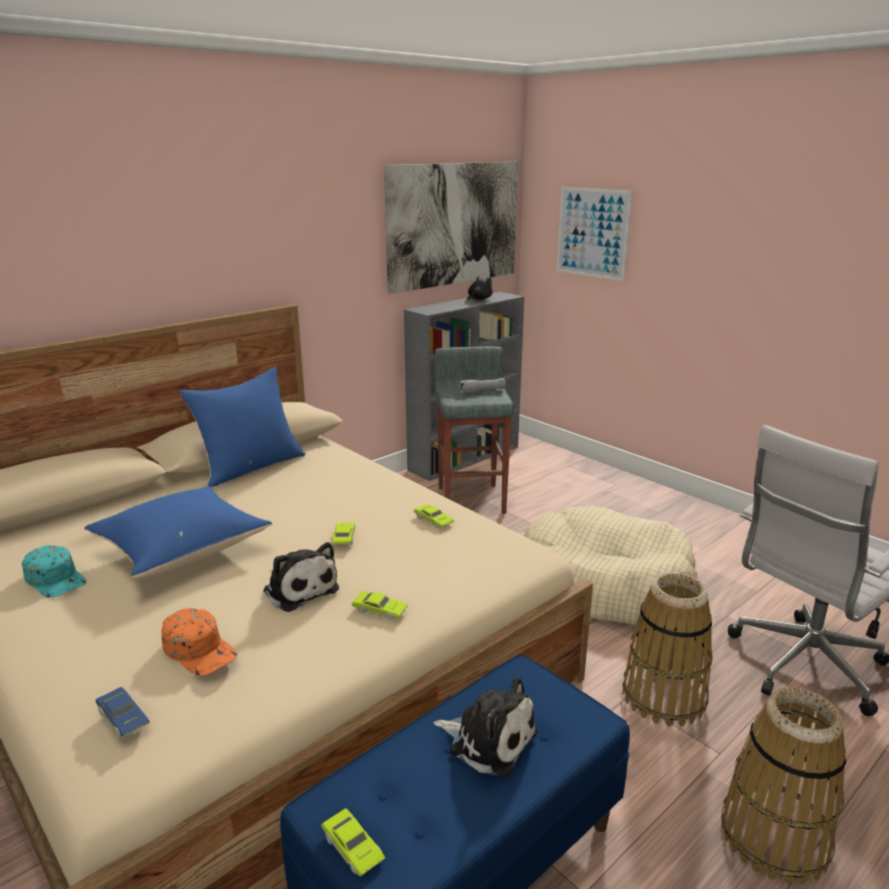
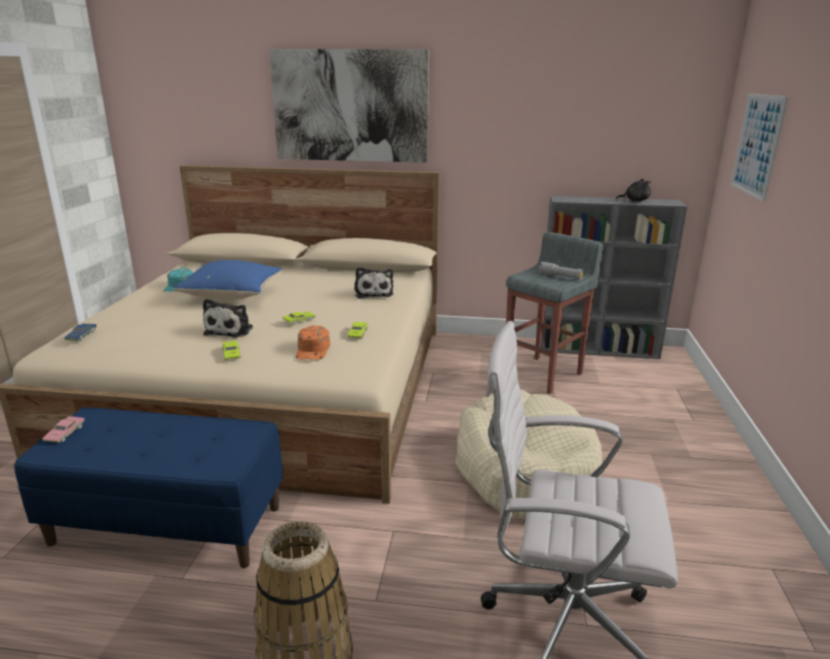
camera: 50 degrees right, 0 degrees up
orange cap [161,608,237,676] -> orange cap moved to [296,325,330,360]
blue pillow [179,367,305,487] -> none
green toy car [321,808,386,877] -> pink toy car [42,416,85,442]
picture [384,162,518,294] -> picture moved to [269,49,429,163]
plush toy [433,676,537,777] -> plush toy moved to [354,267,393,299]
basket [622,573,712,727] -> none

